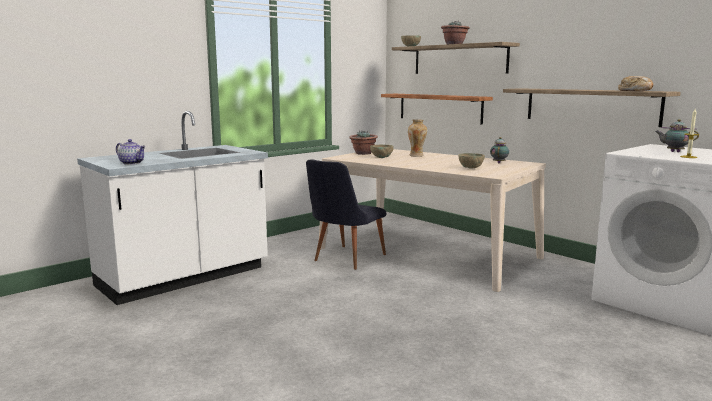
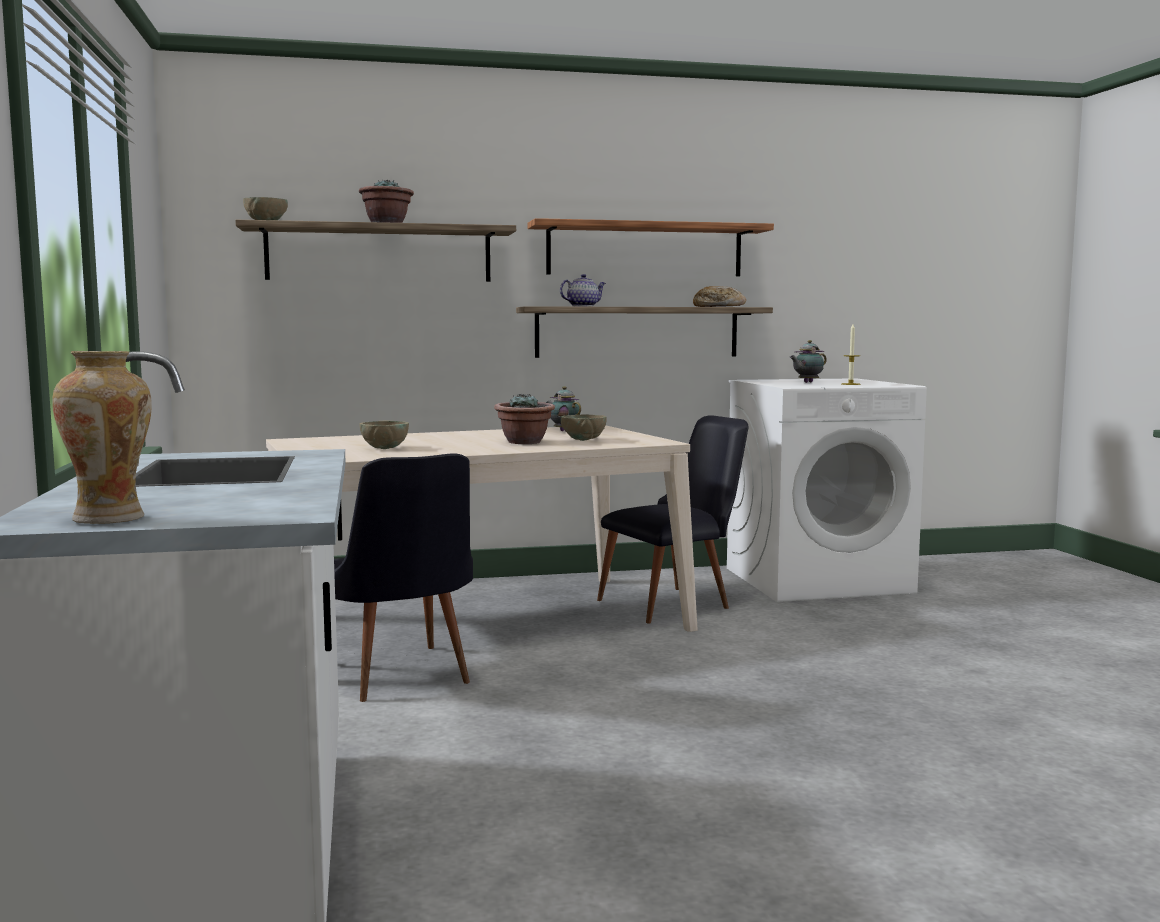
camera: 60 degrees left, 5 degrees down
teapot [116,139,146,165] -> teapot moved to [560,274,606,307]
potted plant [349,131,378,155] -> potted plant moved to [494,393,555,444]
shelf [381,94,493,125] -> shelf moved to [527,218,774,276]
vase [408,119,427,157] -> vase moved to [52,351,152,524]
none -> black chair [597,415,749,623]

